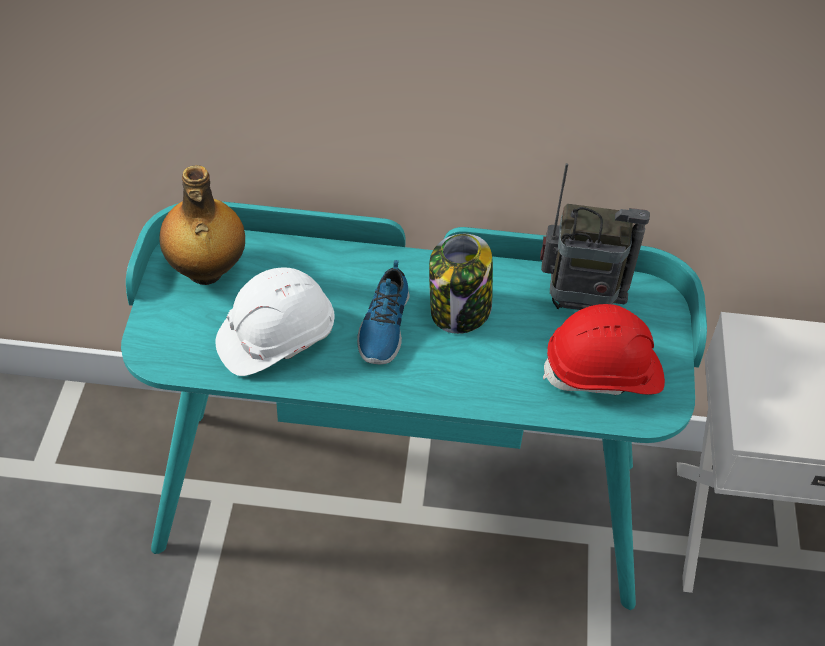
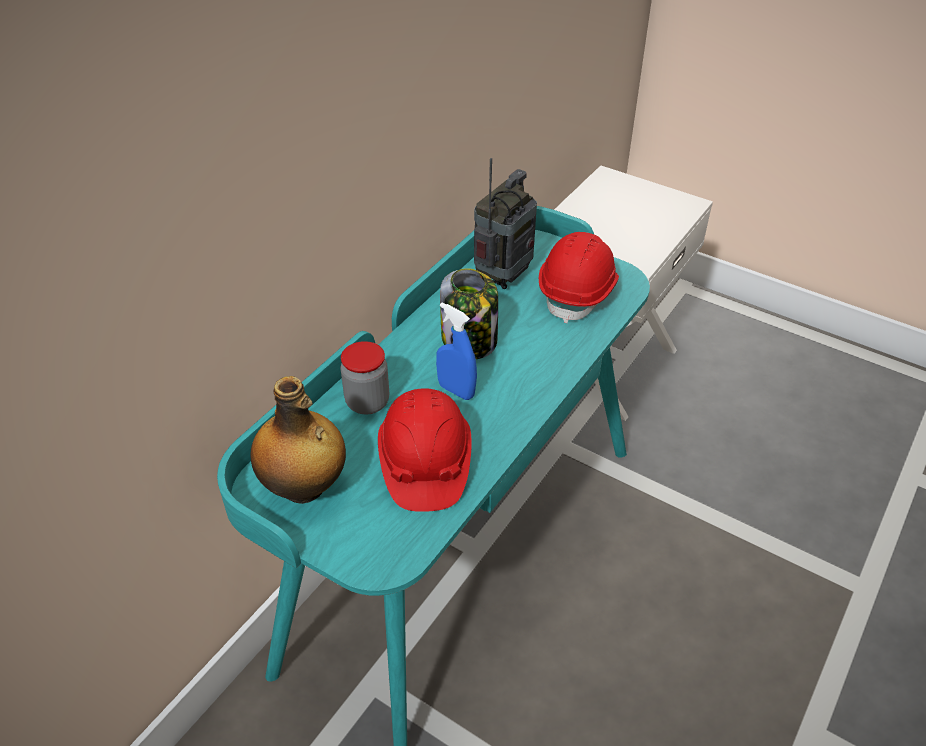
camera: 60 degrees left, 5 degrees down
white hard hat [216,267,335,376] -> red hard hat [378,388,472,512]
shoe [357,260,410,364] -> blue spray bottle [436,303,477,400]
none -> jar [341,341,389,415]

